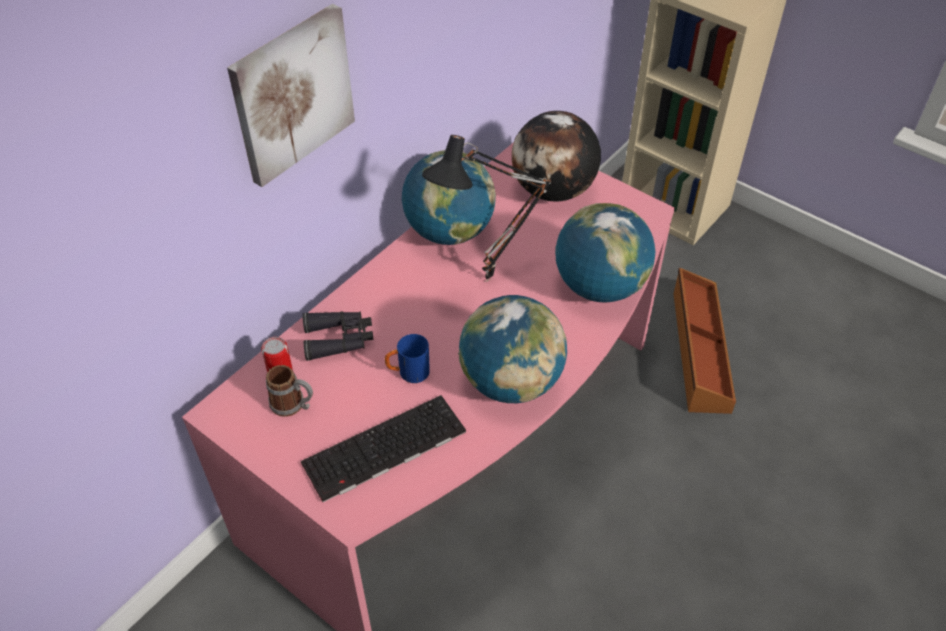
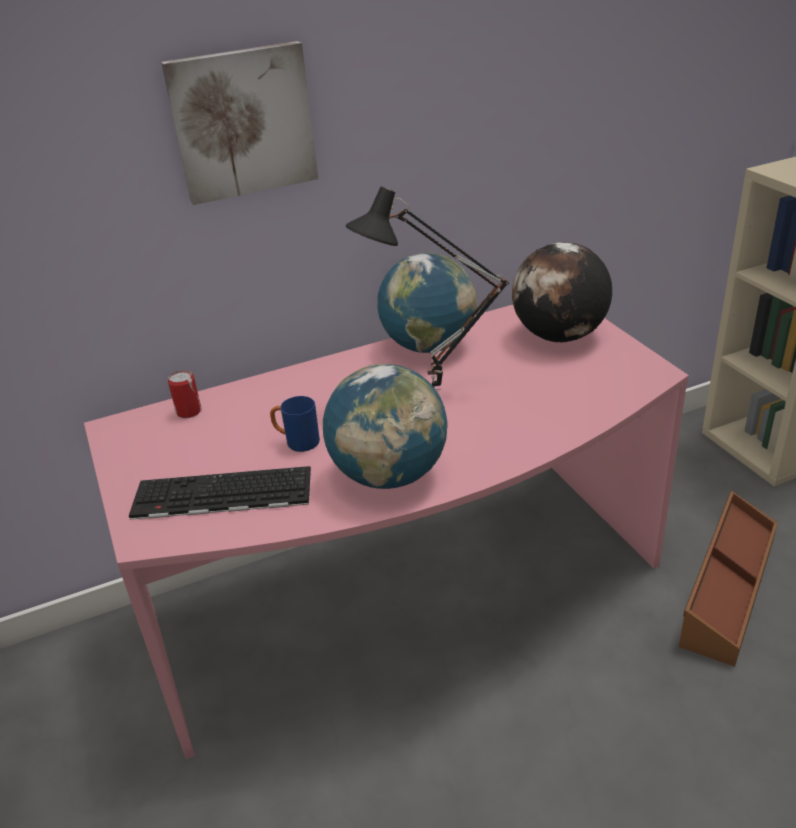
camera: 30 degrees right, 15 degrees down
mug [266,365,313,417] -> none
black binoculars [302,311,373,361] -> none
globe [555,203,655,302] -> none

